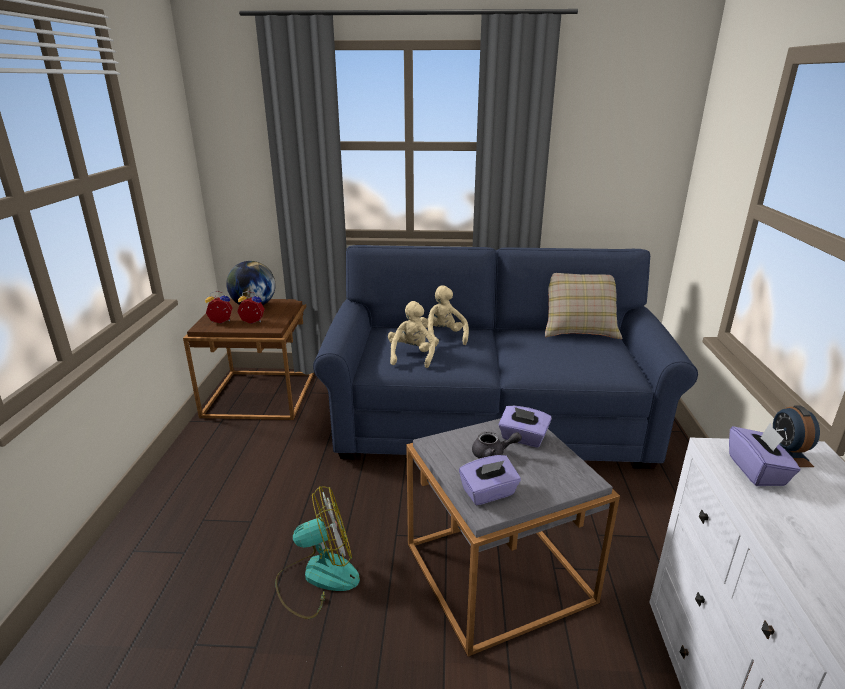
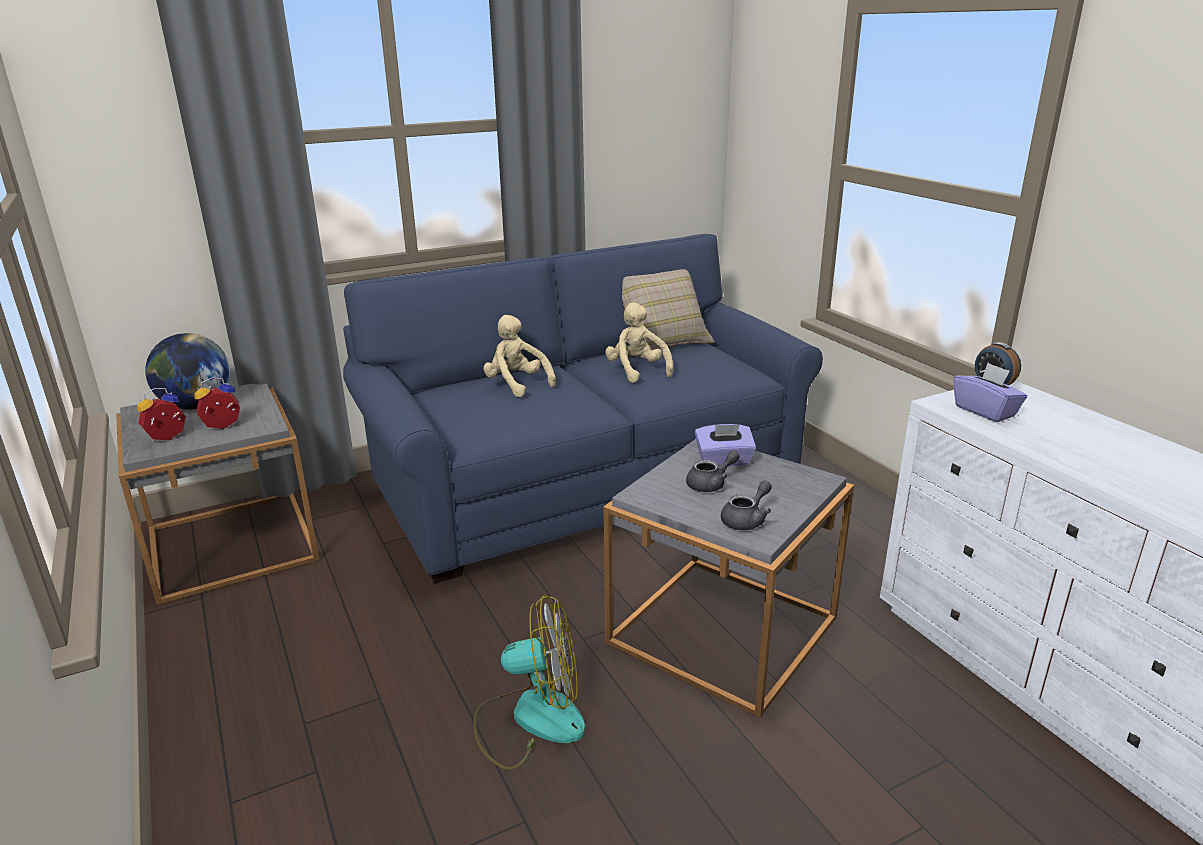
camera: 30 degrees left, 0 degrees up
brown side table [183,298,314,420] -> grey side table [116,383,319,605]
fan [275,486,360,619] -> fan turned 45 degrees clockwise [474,595,585,770]
beige plush toy [388,301,435,368] -> beige plush toy moved to [605,303,673,383]
purple tissue box [459,455,521,505] -> grey teapot [721,481,772,530]

